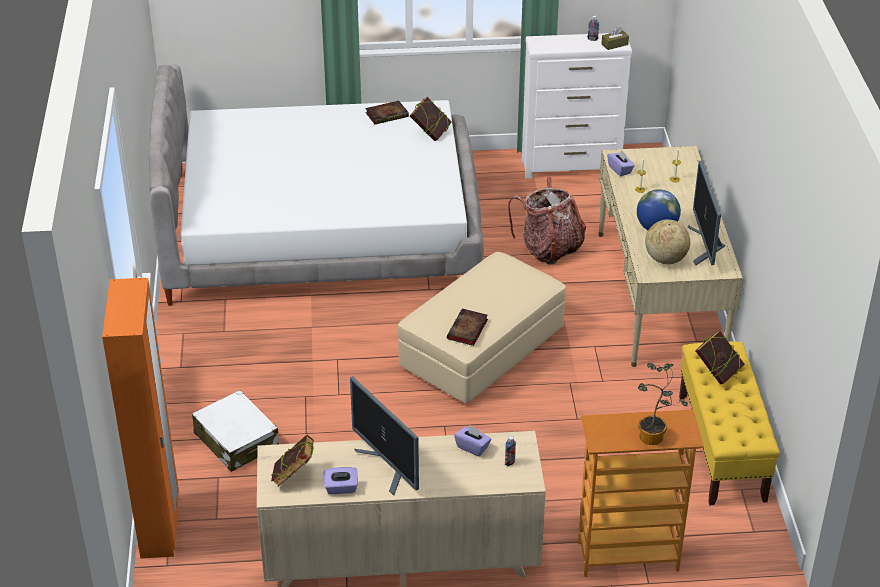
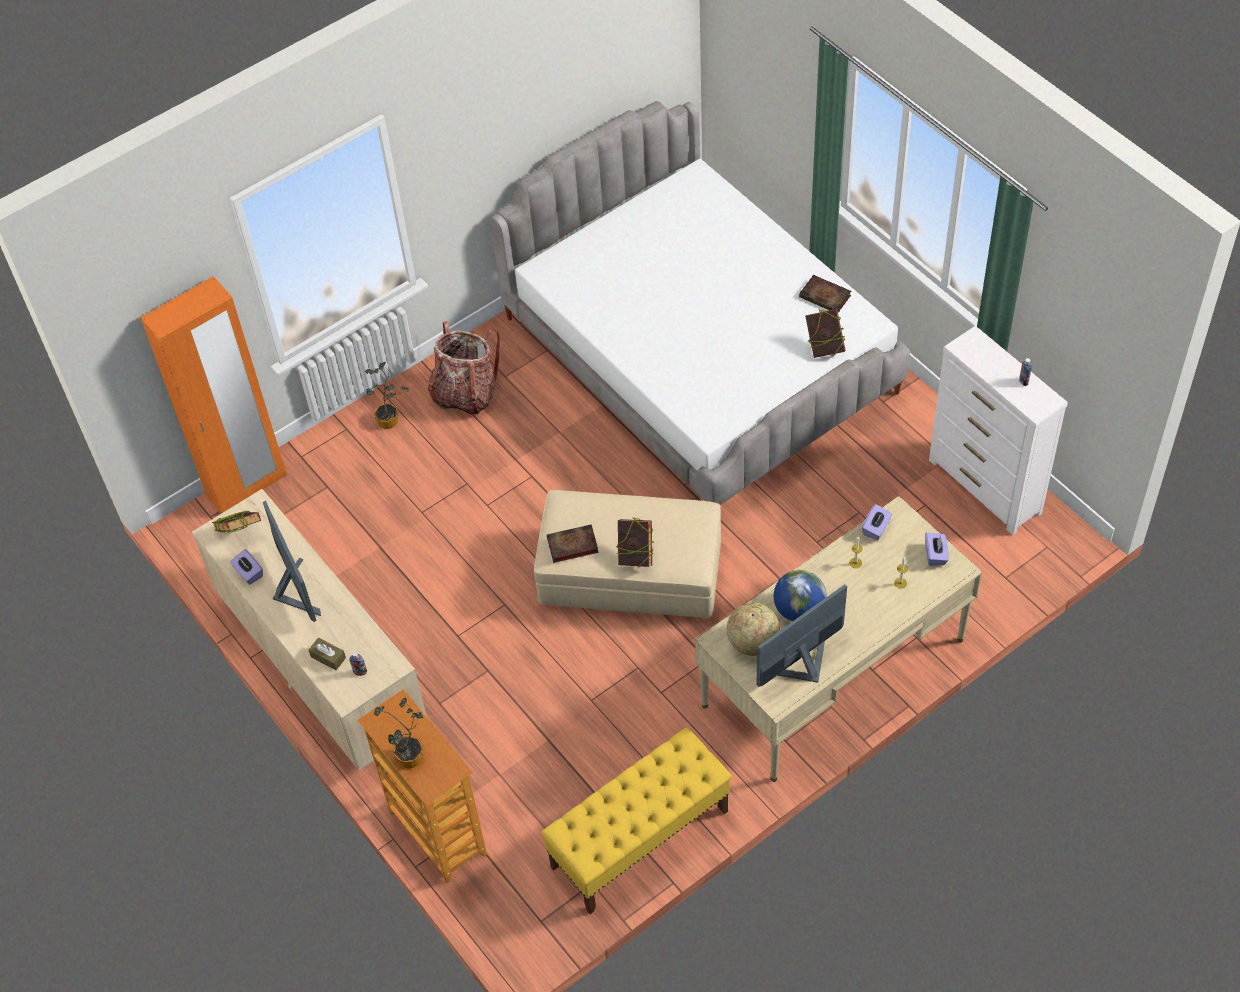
camera: 60 degrees right, 15 degrees up
white suitcase [192,390,279,472] -> none
monitor [350,376,419,495] -> monitor turned 135 degrees clockwise [263,501,321,622]
purple tissue box [454,424,491,457] -> purple tissue box moved to [925,532,949,566]
backpack [508,177,586,265] -> backpack moved to [428,321,500,415]
brown tissue box [601,27,629,50] -> brown tissue box moved to [309,638,346,670]
book [695,331,745,384] -> book moved to [616,517,654,568]
none -> potted plant [365,362,409,429]

